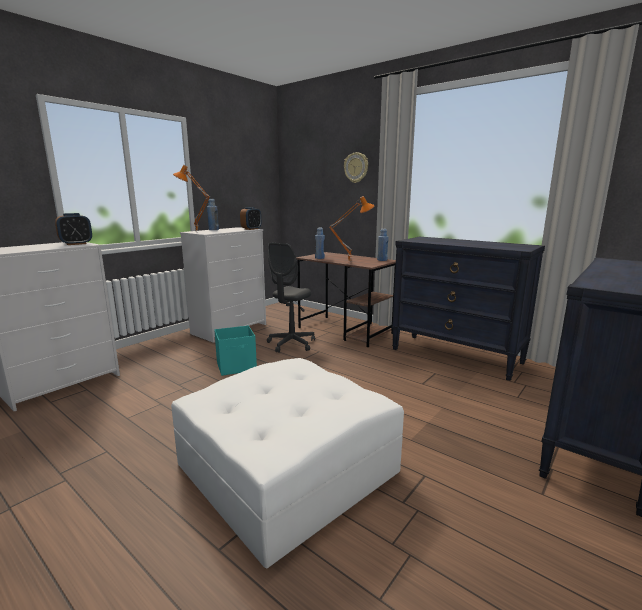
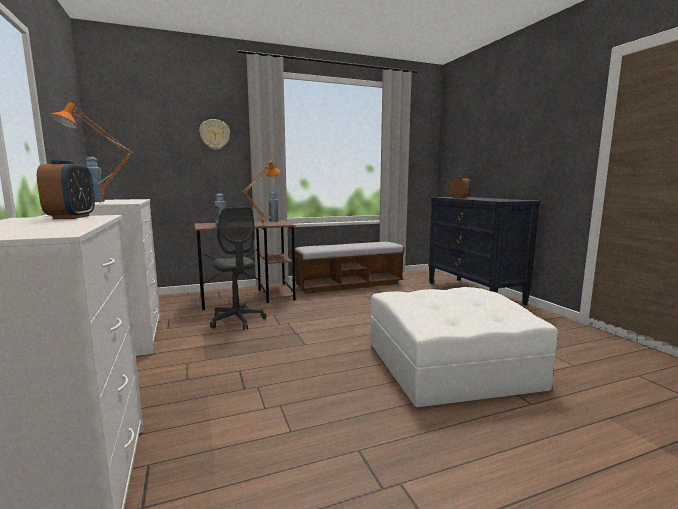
camera: 60 degrees left, 5 degrees down
turquoise storage box [214,325,257,376] -> none
alarm clock [240,207,261,230] -> alarm clock moved to [449,177,471,198]
black dresser [392,237,545,381] -> bench [294,242,404,294]

